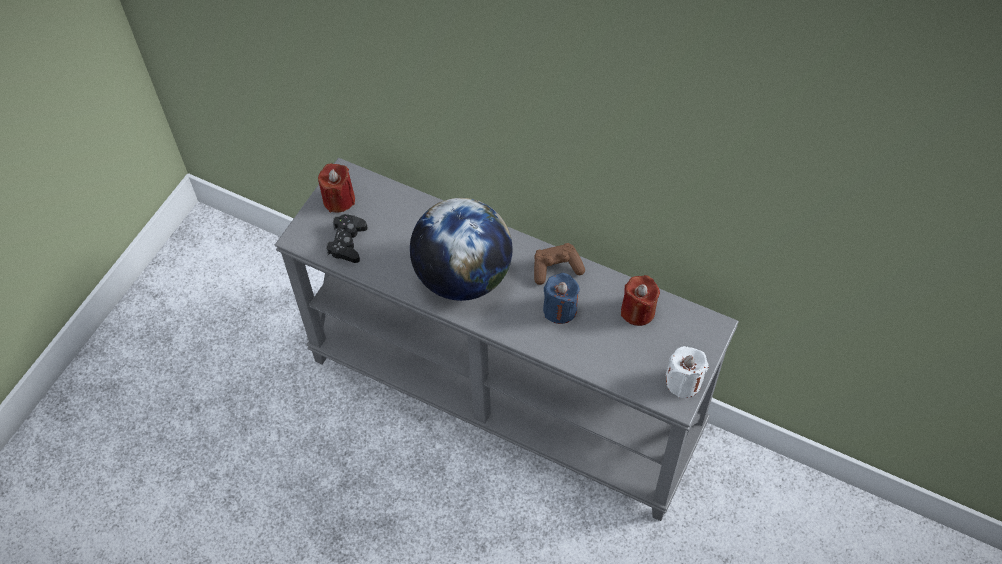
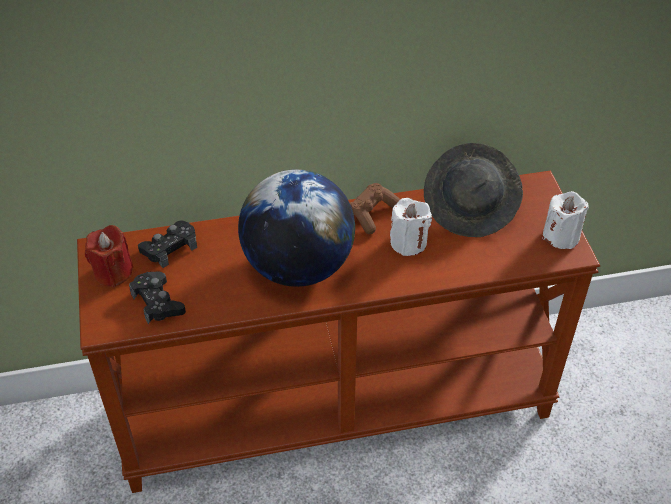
camera: 40 degrees left, 10 degrees down
grey console table [274,158,739,521] -> brown console table [77,171,600,493]
blue candle [543,273,580,324] -> white candle [390,198,432,256]
red candle [621,275,660,326] -> grey hat [424,143,523,237]
none -> black game controller [138,220,197,268]

